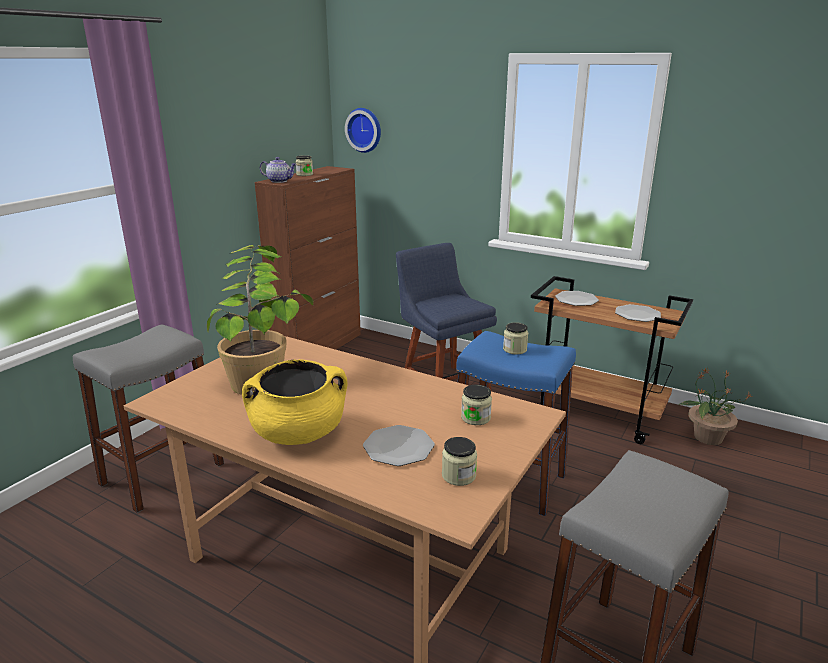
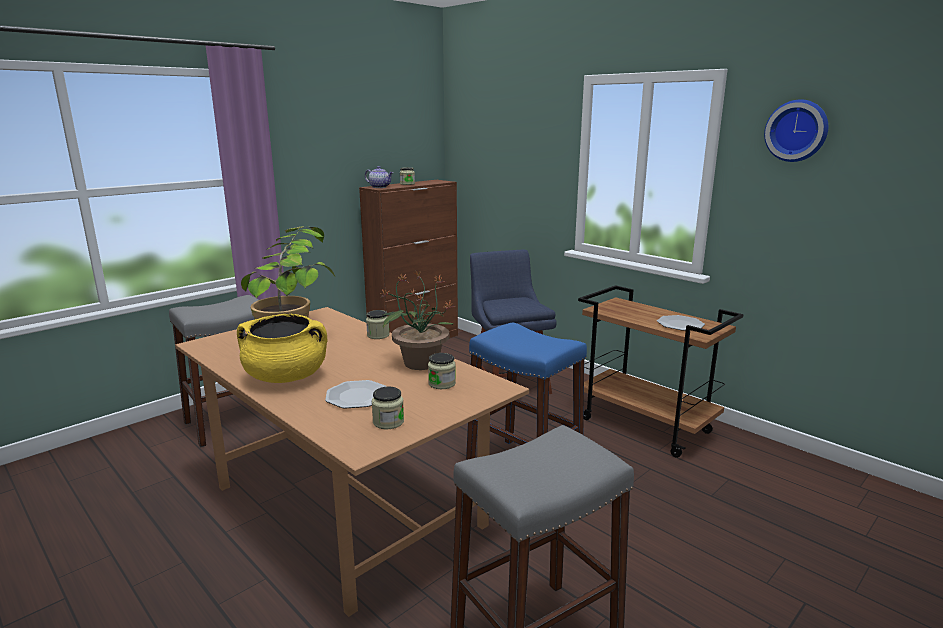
camera: 15 degrees right, 5 degrees down
wall clock [345,108,381,153] -> wall clock moved to [764,99,828,162]
jar [503,322,528,354] -> jar moved to [366,310,390,339]
plate [555,291,599,306] -> none
potted plant [678,368,752,445] -> potted plant moved to [380,272,457,370]

